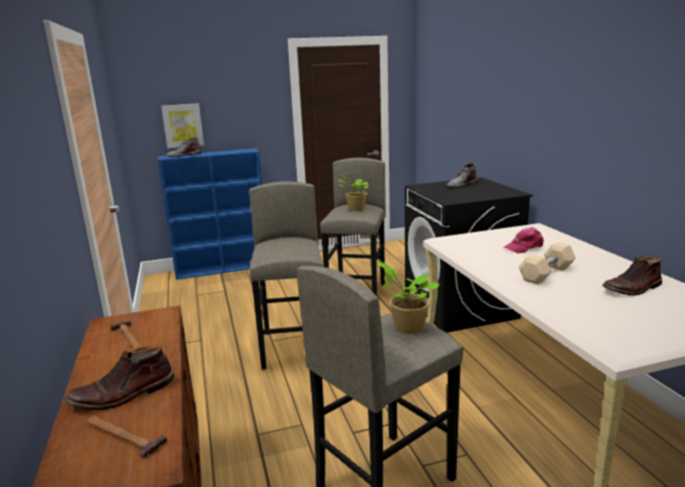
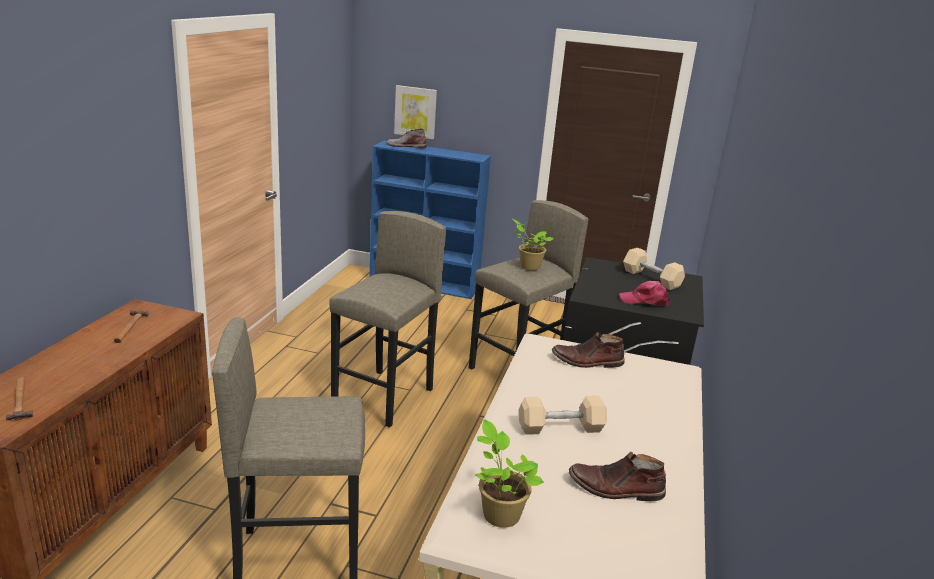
camera: 30 degrees right, 5 degrees up
brown boot [65,347,174,410] -> brown boot moved to [552,332,625,368]
potted plant [376,260,439,334] -> potted plant moved to [475,419,544,528]
grey boot [446,163,478,188] -> beige dumbbell [623,248,685,290]
pink cap [503,227,544,253] -> pink cap moved to [619,281,670,306]

